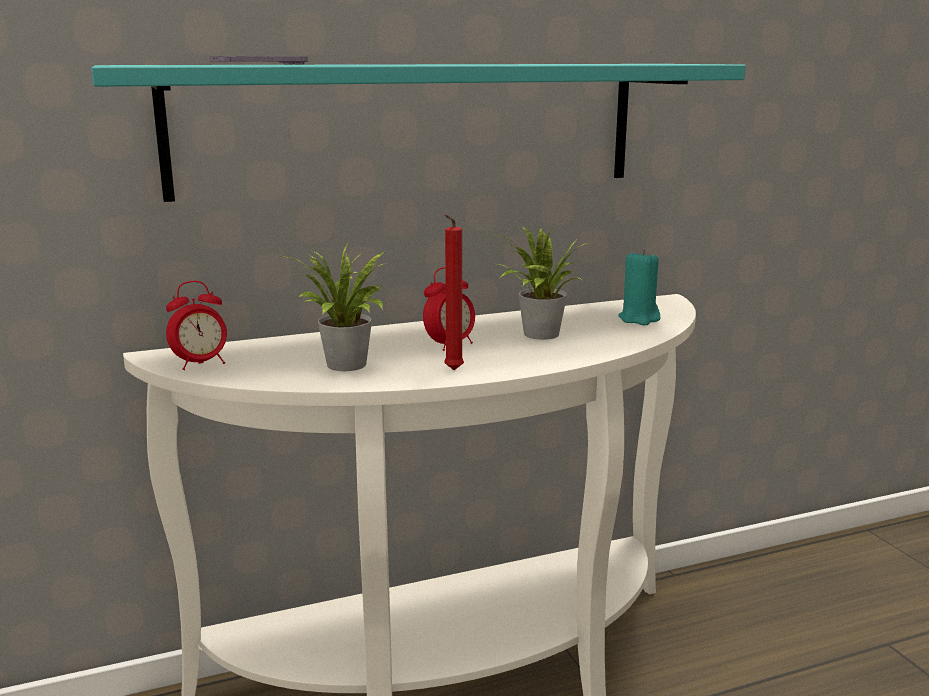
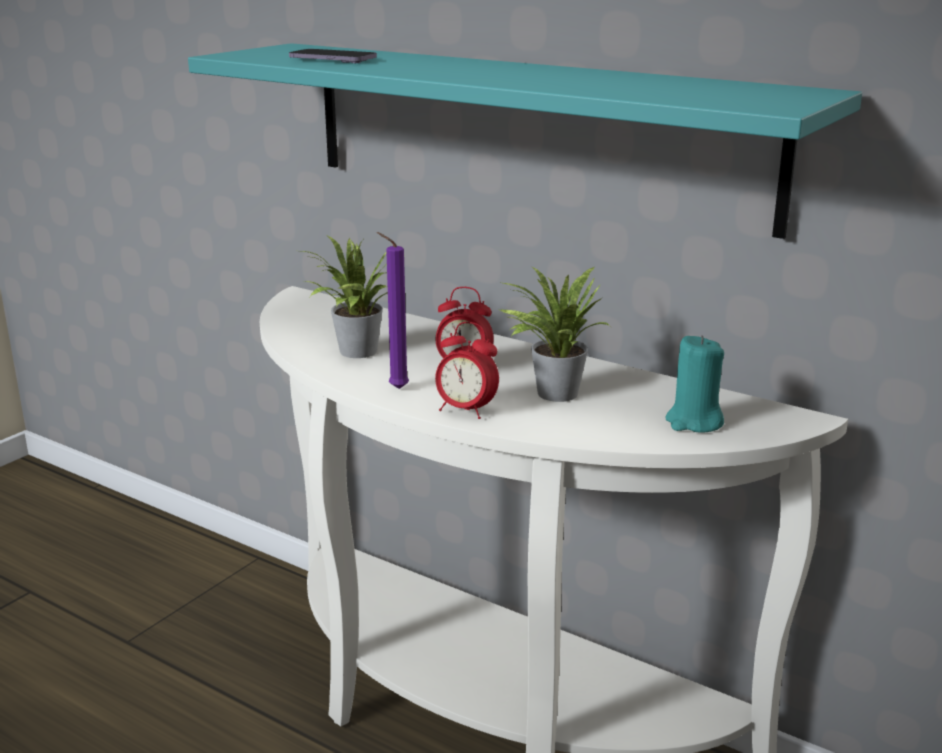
camera: 55 degrees right, 5 degrees up
alarm clock [166,281,227,370] -> alarm clock moved to [435,322,499,419]
red candle [444,214,464,370] -> purple candle [376,232,409,389]

